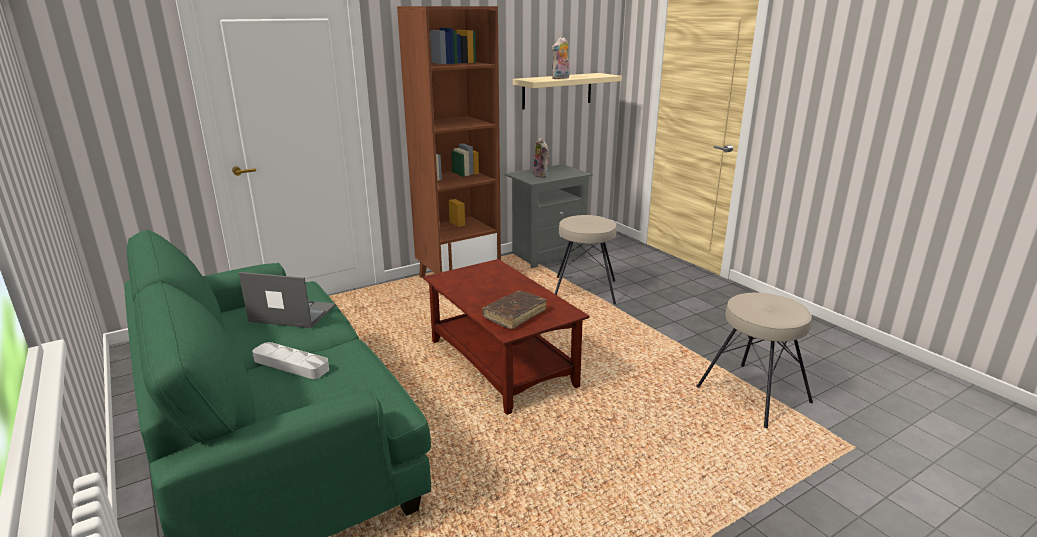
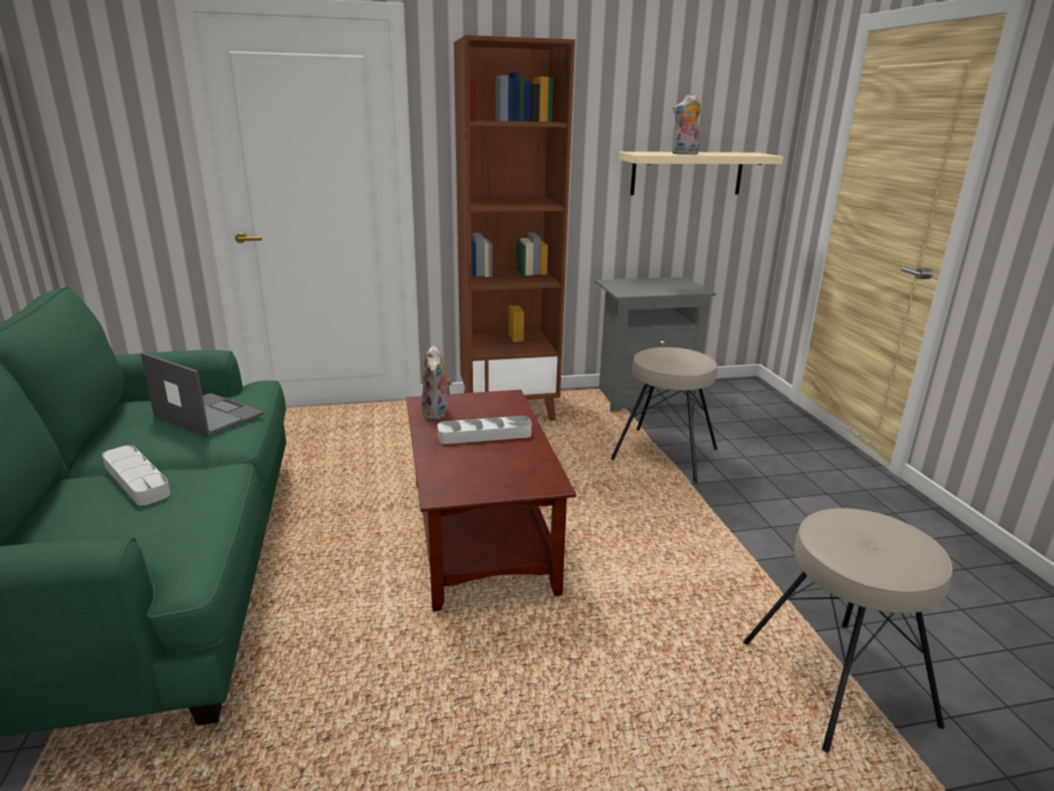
camera: 20 degrees right, 0 degrees up
brown book [482,291,547,330] -> none
plush toy [533,138,549,178] -> plush toy moved to [421,345,452,420]
none -> grey tray [438,416,532,444]

